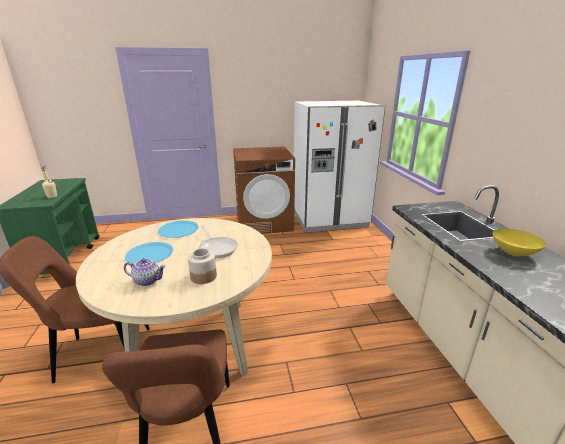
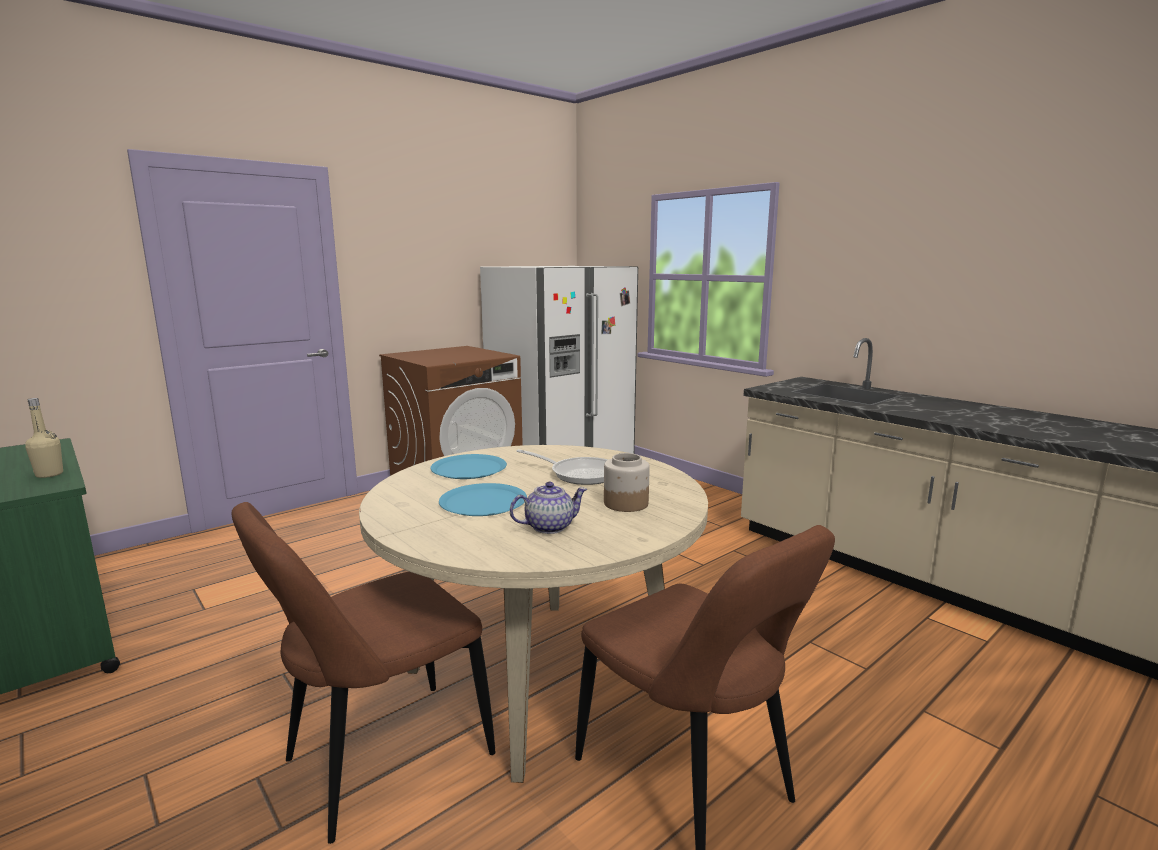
camera: 30 degrees left, 10 degrees down
yellow bowl [493,228,546,256] -> none

